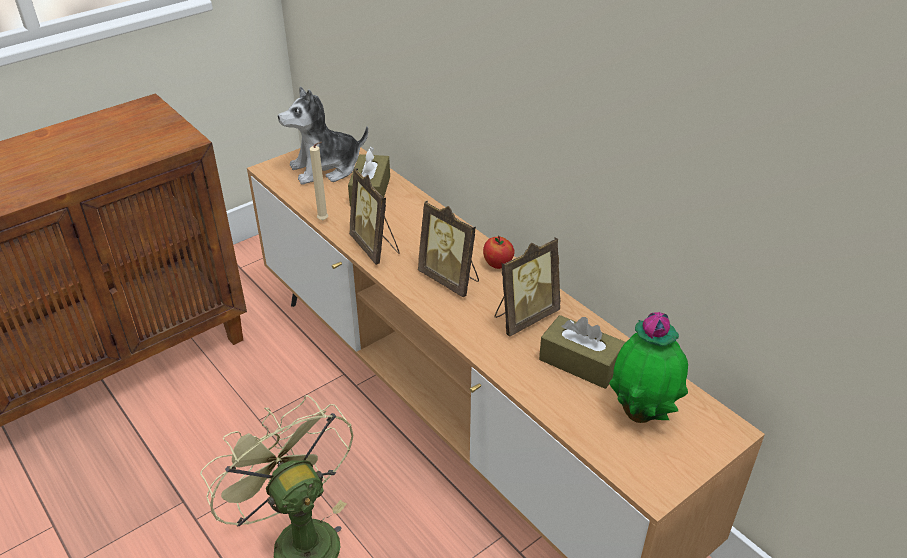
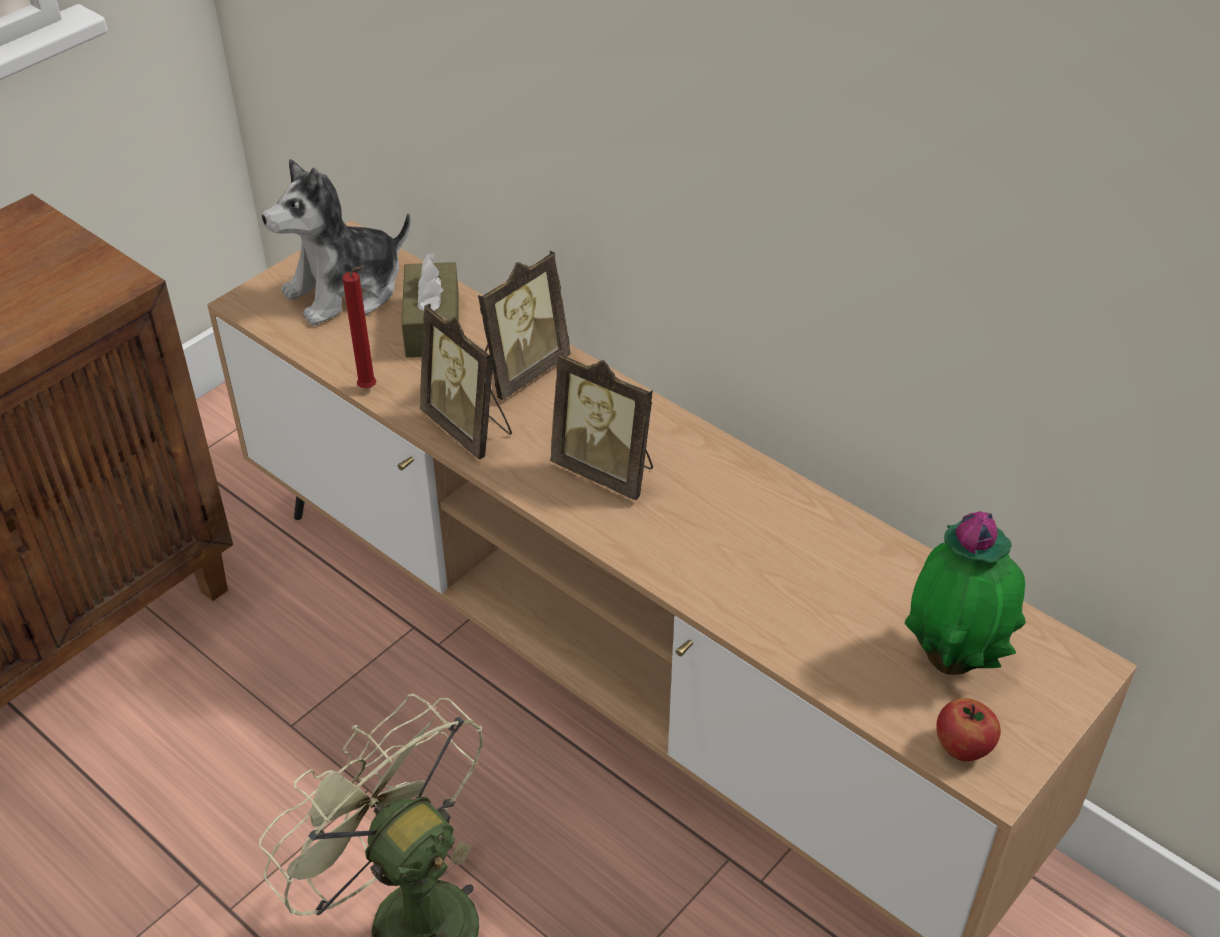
camera: 10 degrees left, 5 degrees up
beige candle [310,142,328,220] -> red candle [342,266,376,389]
apple [483,235,515,269] -> apple moved to [936,698,1001,761]
picture frame [495,237,560,337] -> picture frame moved to [478,251,570,400]
brown tissue box [539,315,626,389] -> none

